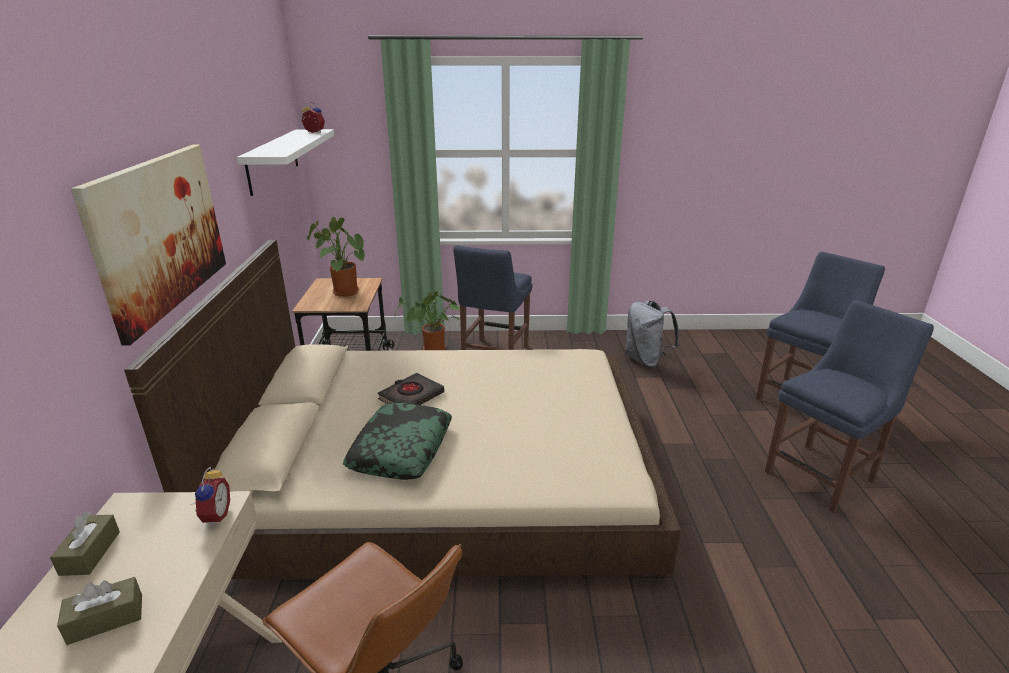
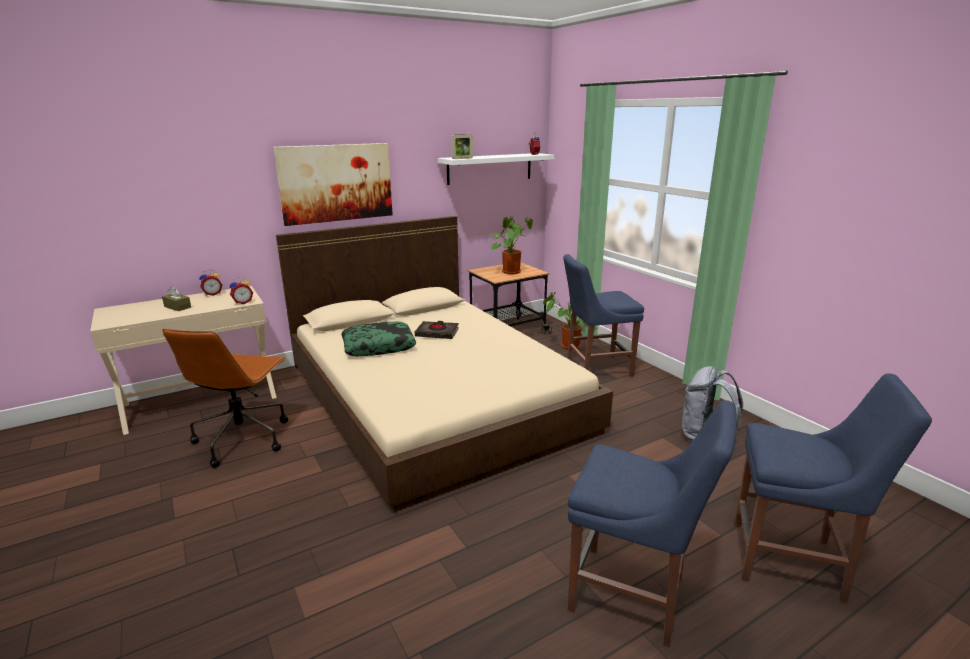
camera: 60 degrees right, 5 degrees down
brown tissue box [50,512,120,576] -> alarm clock [200,269,222,296]
none -> picture frame [451,134,473,159]

